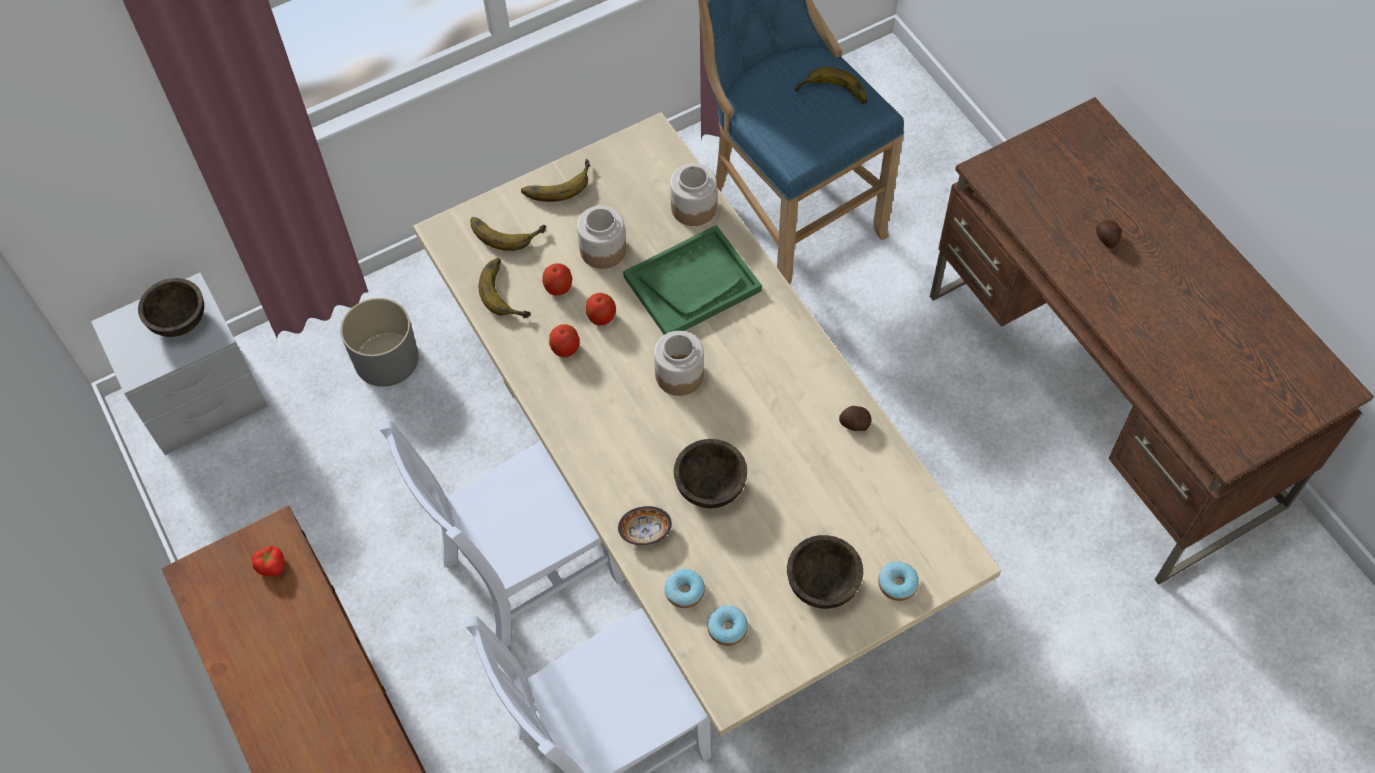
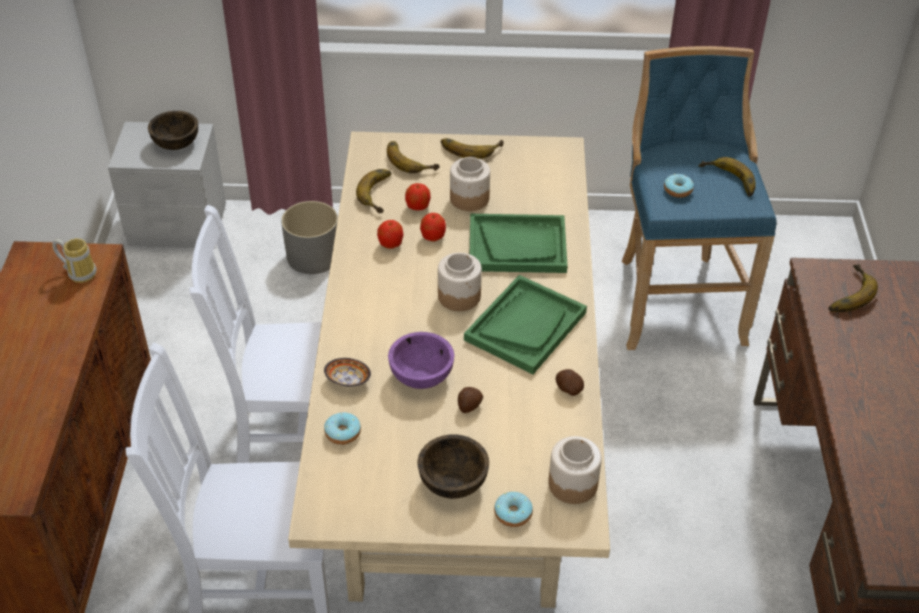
camera: 30 degrees right, 15 degrees down
tomato [252,546,285,577] -> mug [52,238,96,283]
jar [670,164,717,226] -> jar moved to [548,436,602,504]
brown bowl [674,439,747,509] -> purple bowl [388,332,454,389]
donut [707,605,748,646] -> donut moved to [664,174,694,198]
potato [1096,220,1122,248] -> potato moved to [458,387,483,413]
none -> green tray [464,275,587,374]
none -> banana [828,264,878,312]

